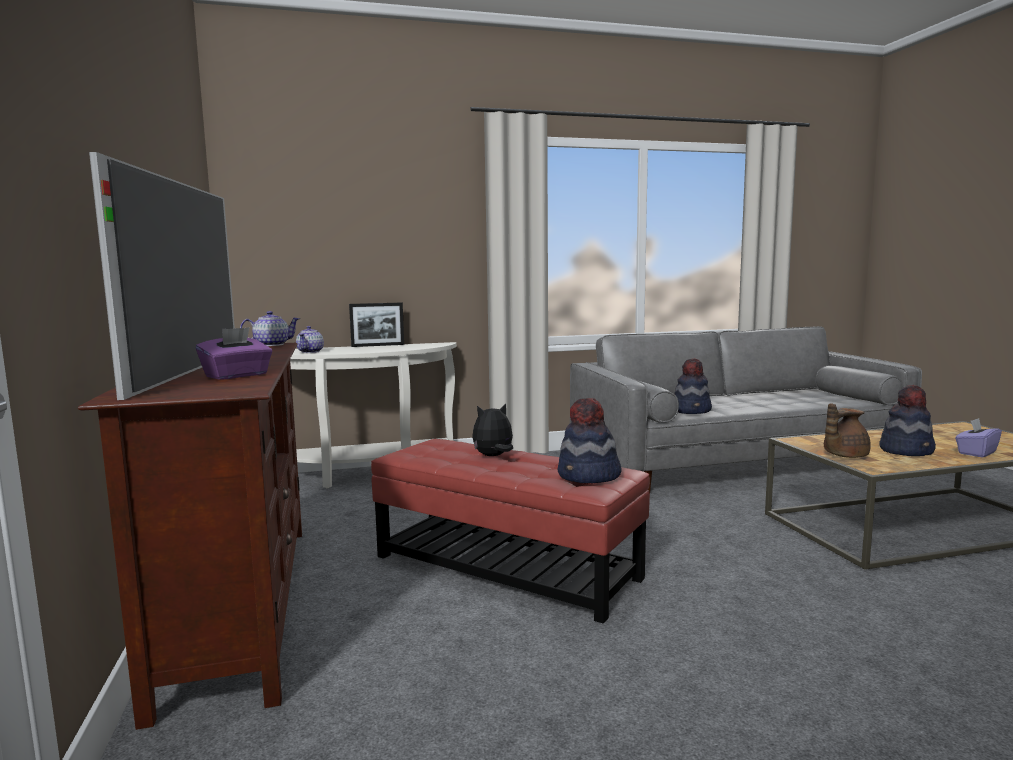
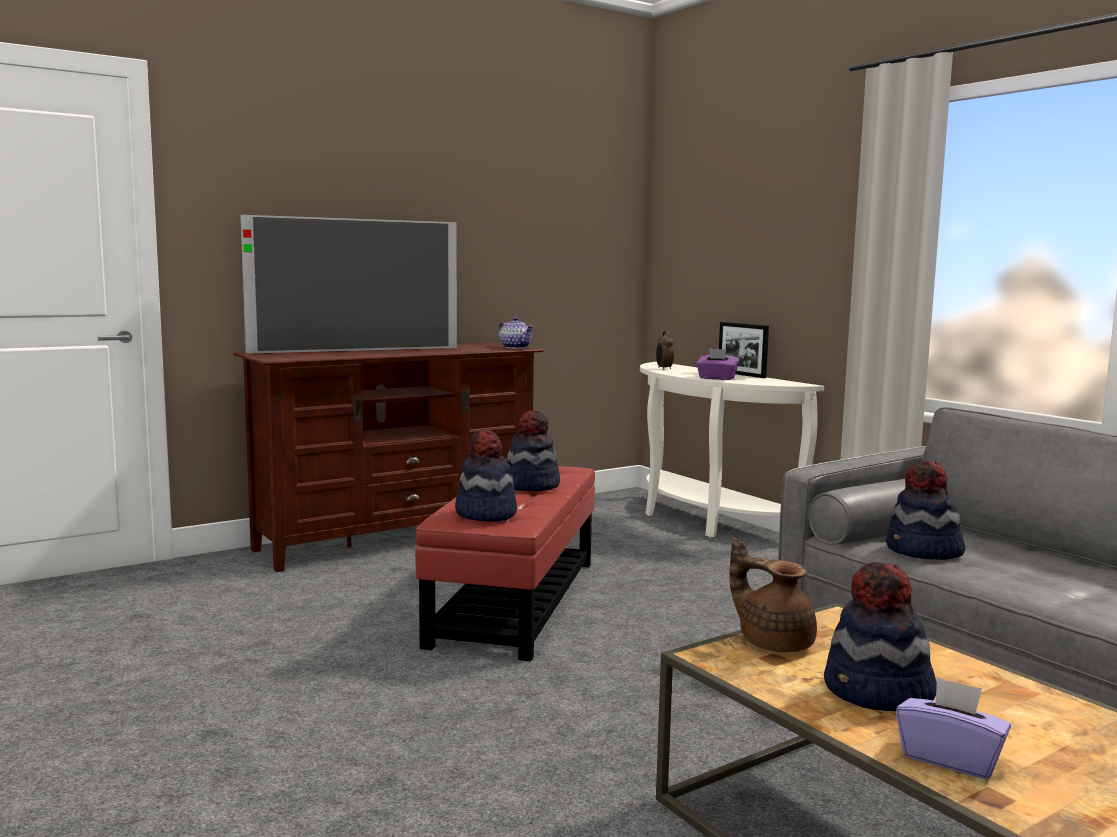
camera: 70 degrees right, 0 degrees up
purple tissue box [196,327,272,380] -> purple tissue box moved to [696,348,739,380]
teapot [296,326,324,353] -> alarm clock [656,331,674,370]
plush toy [472,403,513,456] -> hat [507,411,560,491]

